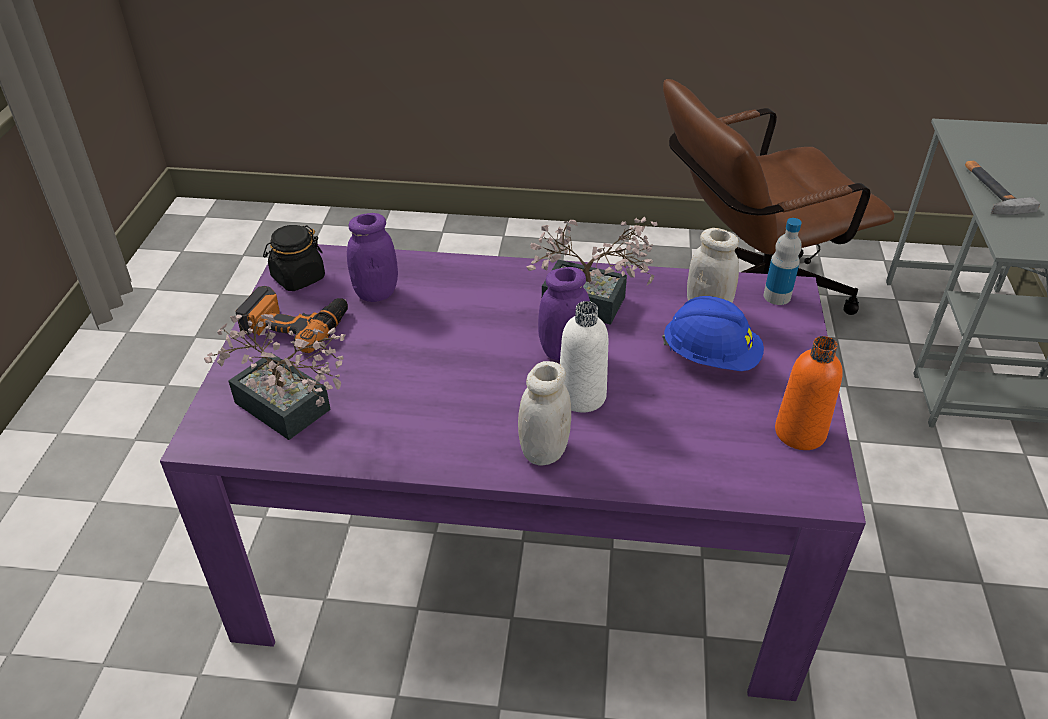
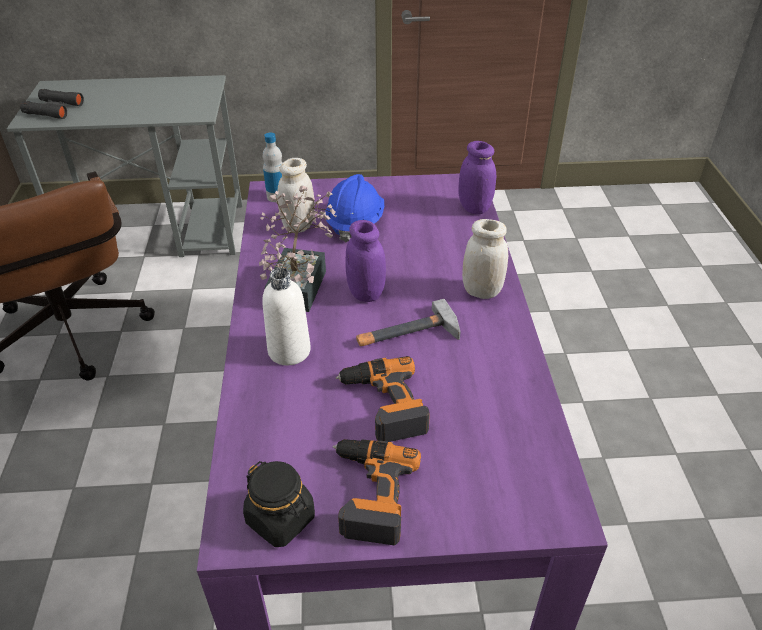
camera: 100 degrees left, 0 degrees up
potted plant [204,314,346,440] -> none
purple jar [347,213,398,302] -> purple jar moved to [458,141,496,214]
white bottle [560,301,609,413] -> white bottle moved to [262,268,311,365]
orange bottle [775,336,843,450] -> none
hammer [965,161,1040,215] -> hammer moved to [356,299,461,346]
none -> black binoculars [20,89,84,119]
none -> power drill [336,356,430,442]

